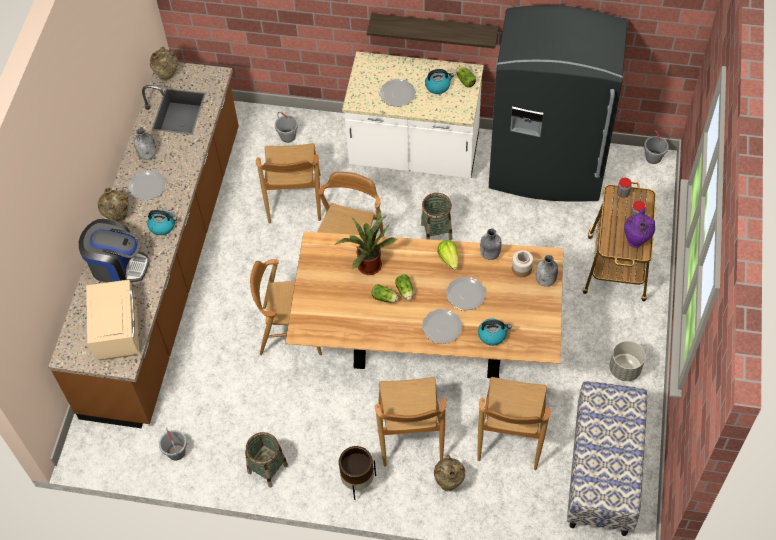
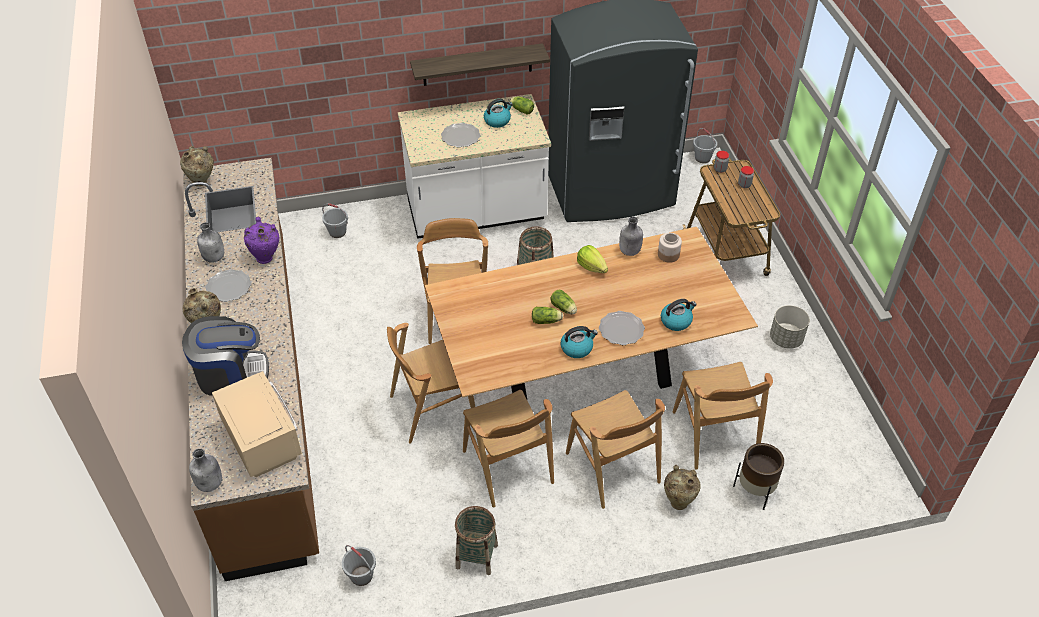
camera: 25 degrees left, 10 degrees down
kettle [147,210,177,235] -> kettle moved to [560,326,598,358]
brown chair [256,143,321,224] -> brown chair moved to [463,390,554,507]
potted plant [335,209,398,275] -> none
brown planter [339,446,376,500] -> brown planter moved to [733,443,784,510]
plate [446,277,486,311] -> none
grey bottle [536,255,558,287] -> grey bottle moved to [189,448,222,492]
bench [567,381,647,536] -> none
purple vase [624,209,655,248] -> purple vase moved to [244,216,280,264]

